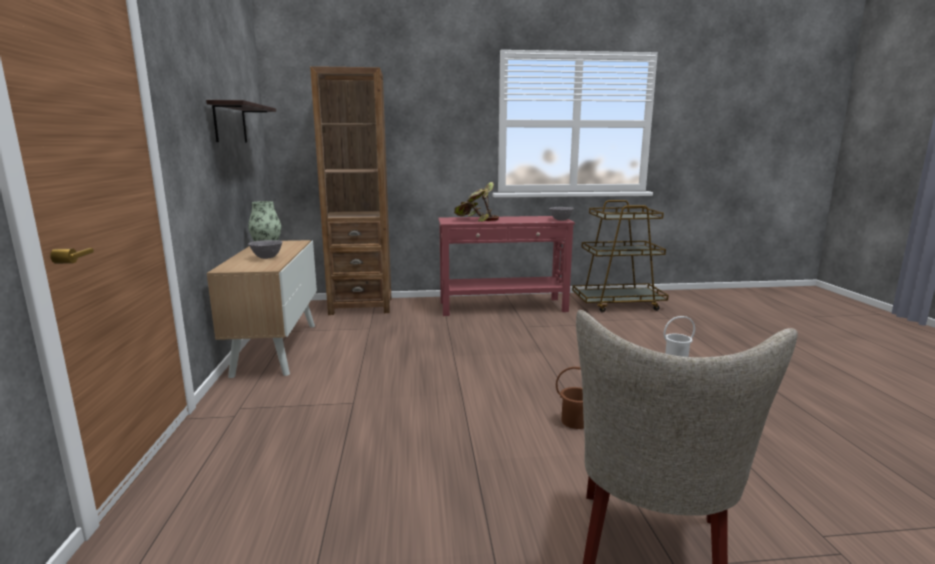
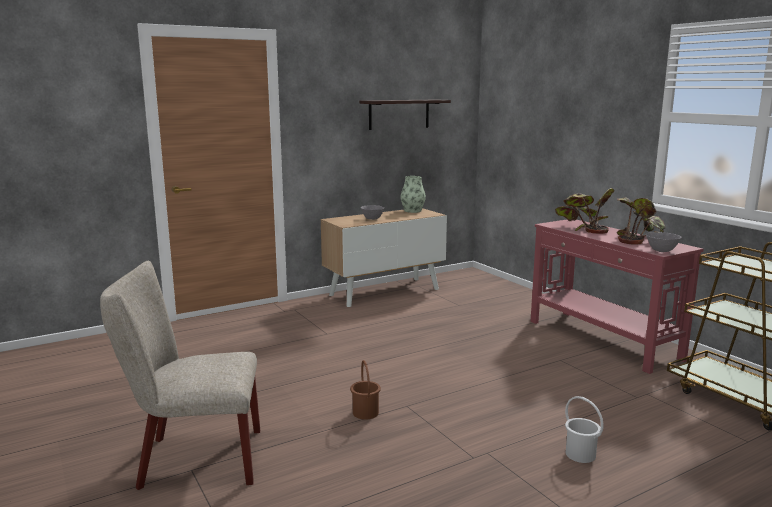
camera: 65 degrees right, 0 degrees up
brown bookcase [310,66,391,315] -> none
none -> potted plant [617,197,666,245]

